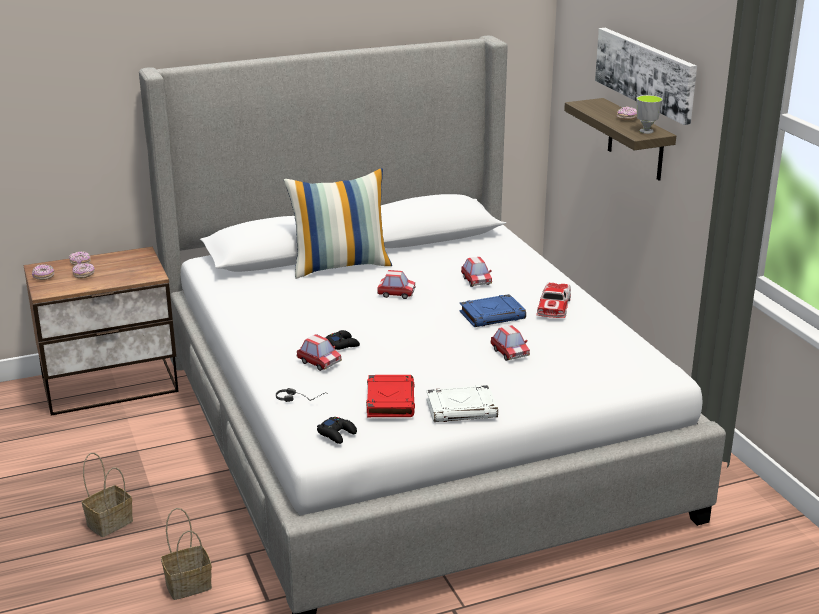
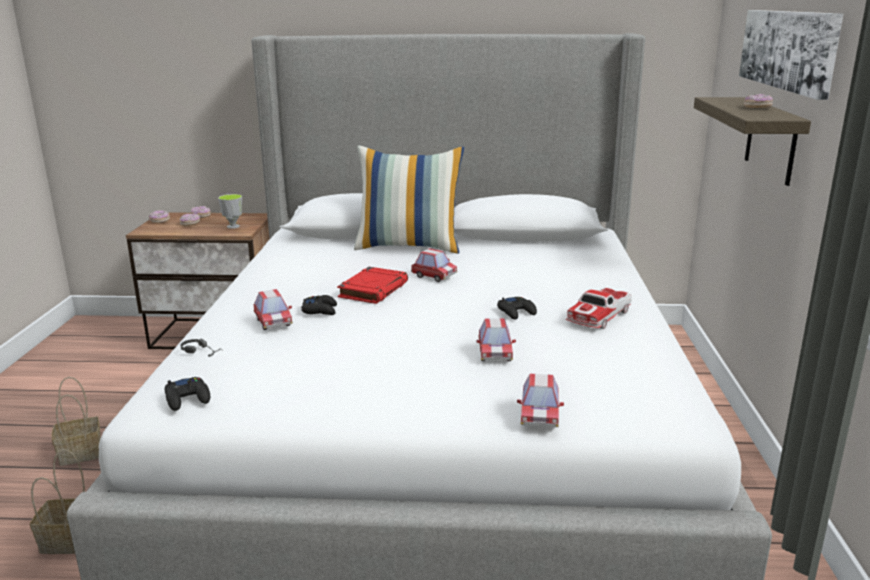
camera: 25 degrees right, 5 degrees down
red book [366,375,415,417] -> red book moved to [337,267,408,304]
white book [426,385,498,422] -> none
blue book [459,294,526,327] -> black game controller [497,297,537,319]
toy car [461,257,492,287] -> toy car moved to [517,373,564,427]
cup [636,95,663,134] -> cup moved to [218,194,242,229]

